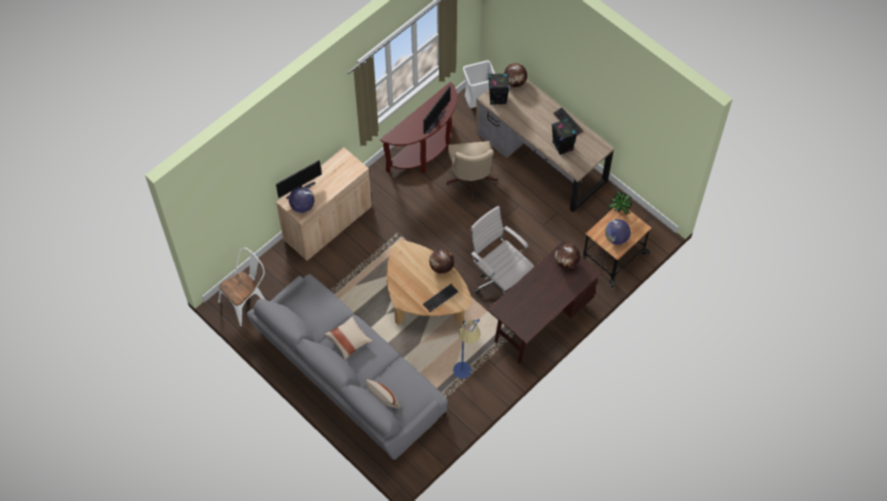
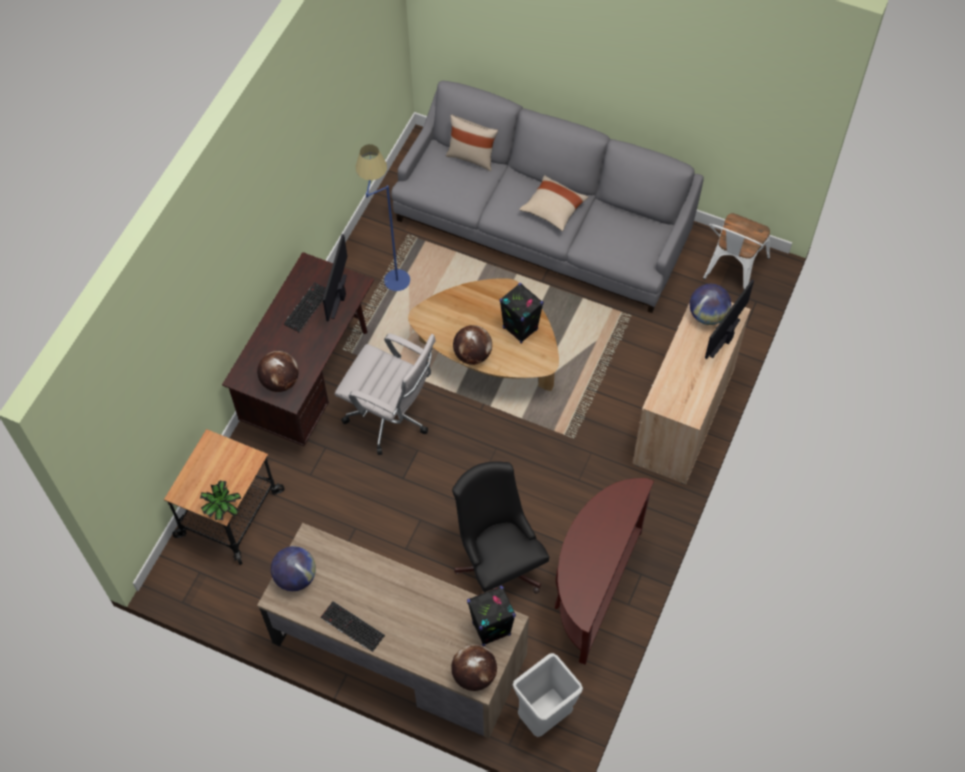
camera: 160 degrees right, 0 degrees up
monitor [423,86,450,134] -> monitor moved to [323,234,347,322]
keyboard [423,284,459,312] -> keyboard moved to [284,282,326,332]
beige office chair [446,141,497,200] -> black office chair [452,461,549,593]
black speaker [552,118,577,155] -> black speaker moved to [500,283,544,344]
globe [605,219,631,245] -> globe moved to [271,546,316,591]

